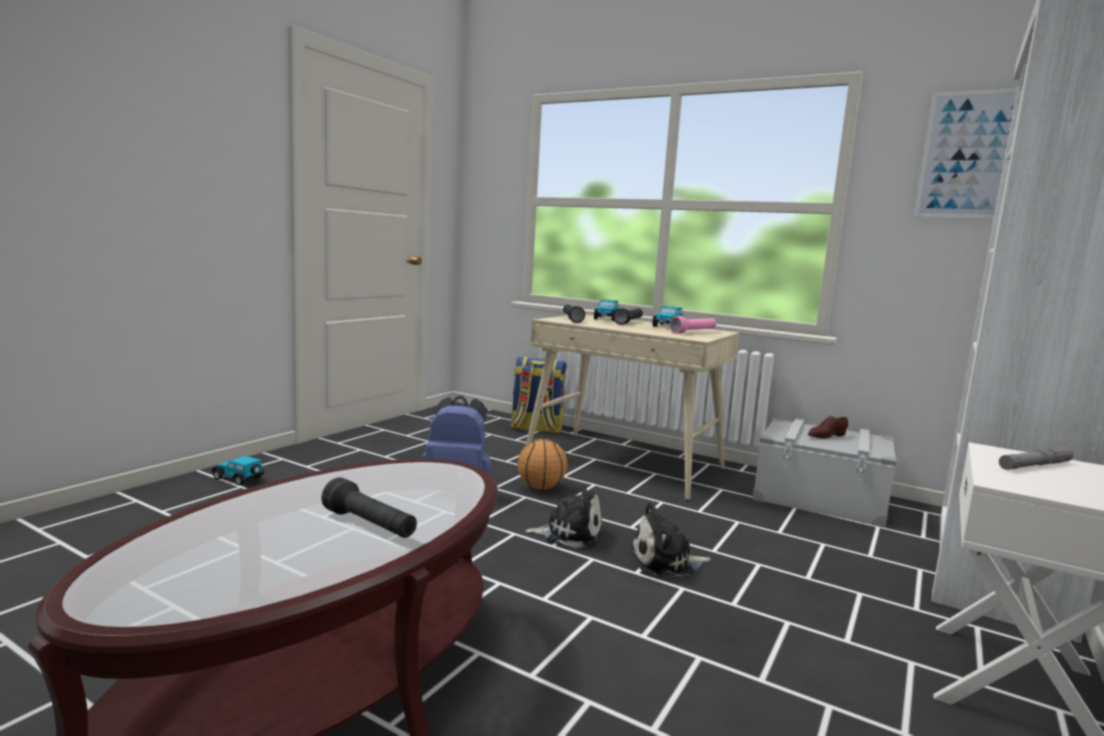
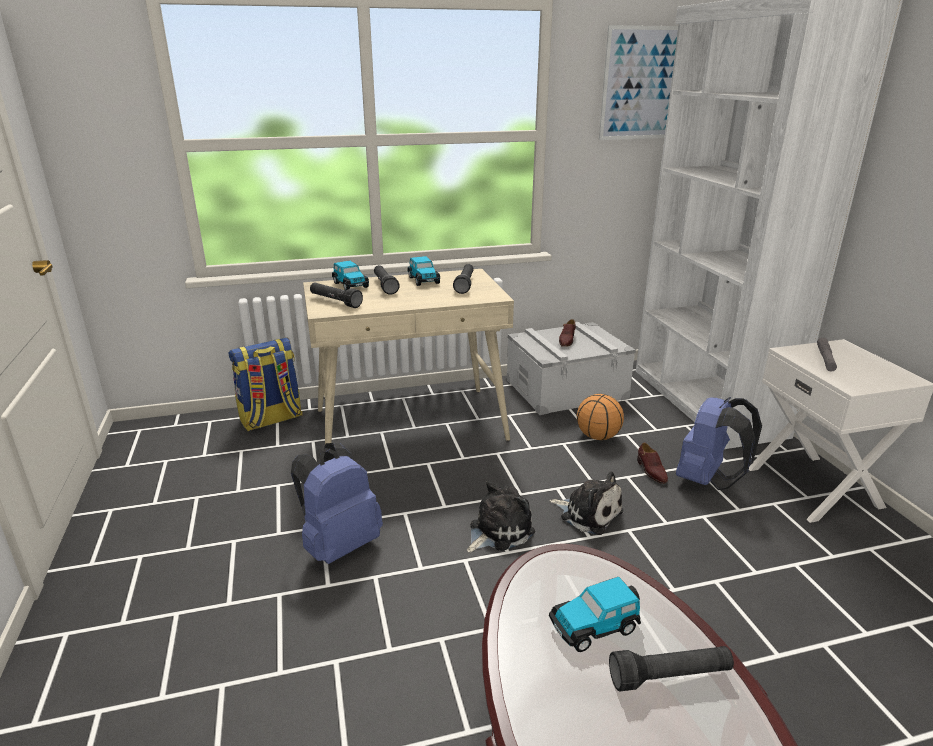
camera: 45 degrees left, 15 degrees up
toy car [212,456,264,485] -> toy car moved to [549,577,641,652]
basketball [517,439,567,489] -> basketball moved to [577,394,624,440]
plush toy [631,502,711,577] -> plush toy turned 90 degrees counterclockwise [549,471,623,535]
pink flashlight [669,316,716,334] -> black flashlight [453,264,474,294]
none -> brown shoe [637,442,668,484]
none -> blue backpack [676,397,762,490]

